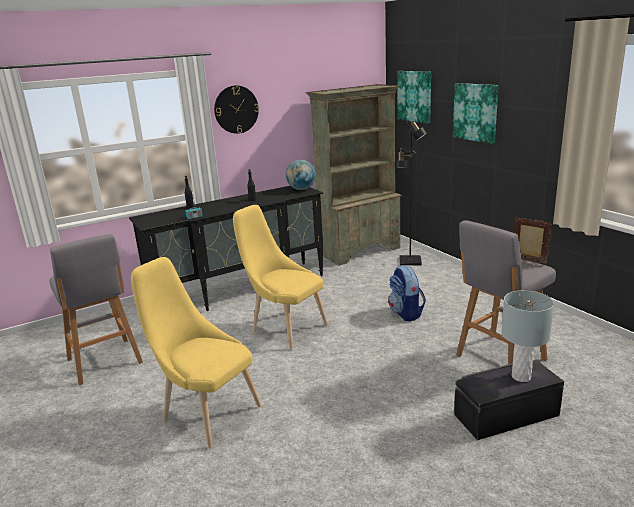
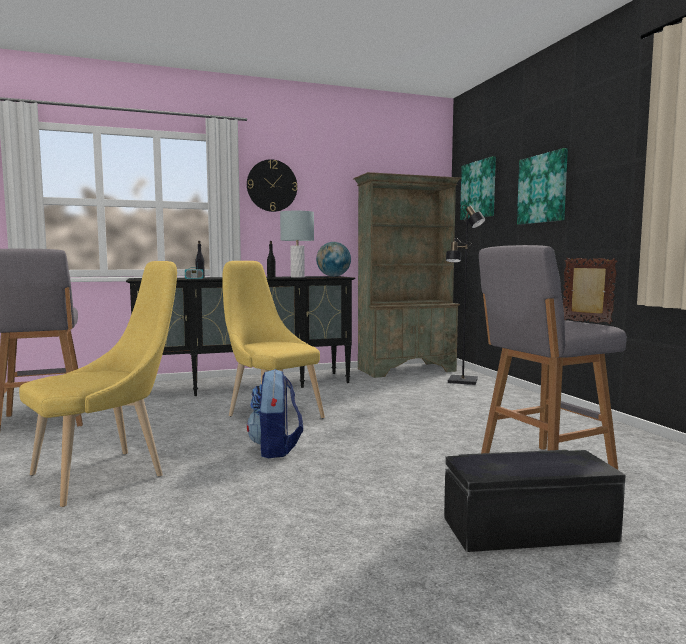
camera: 10 degrees right, 15 degrees down
yellow chair [131,257,261,449] -> yellow chair turned 90 degrees clockwise [19,261,177,507]
backpack [388,265,426,322] -> backpack moved to [247,369,303,458]
grey table lamp [501,290,554,382] -> grey table lamp moved to [280,211,314,278]

